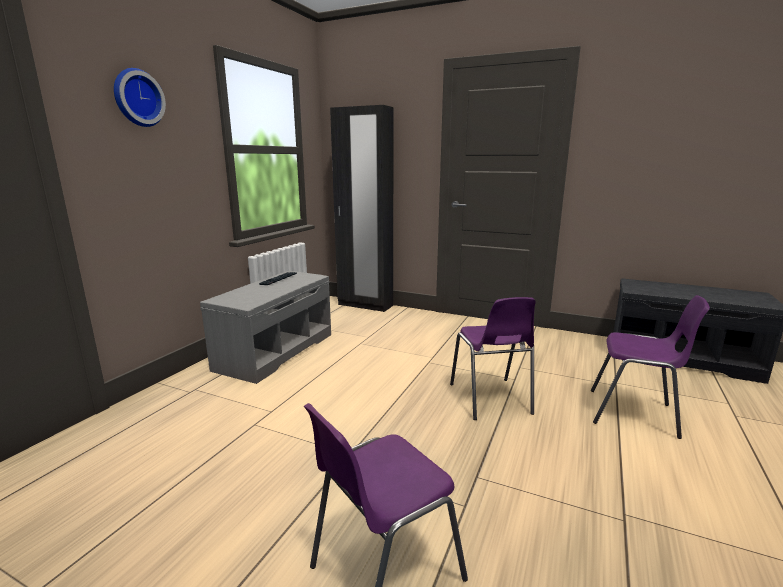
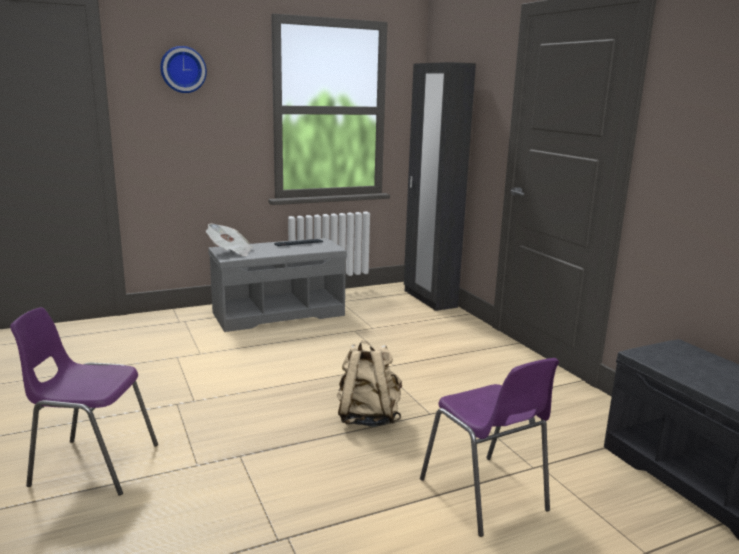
camera: 40 degrees right, 0 degrees up
purple chair [450,297,536,420] -> beige backpack [337,340,402,427]
none -> newspaper [206,223,253,256]

